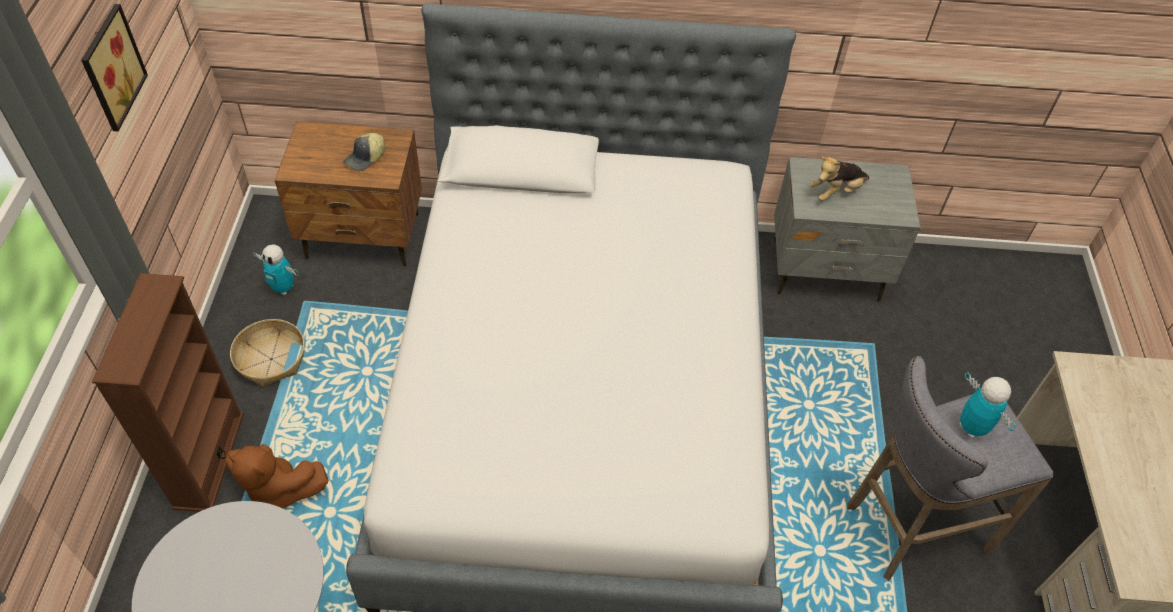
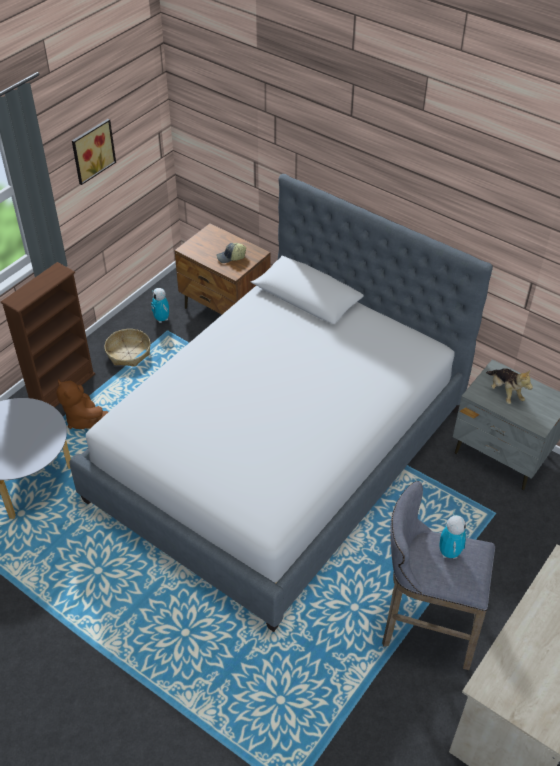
camera: 35 degrees right, 5 degrees down
plush toy [810,157,869,201] -> plush toy turned 120 degrees counterclockwise [486,368,533,404]

